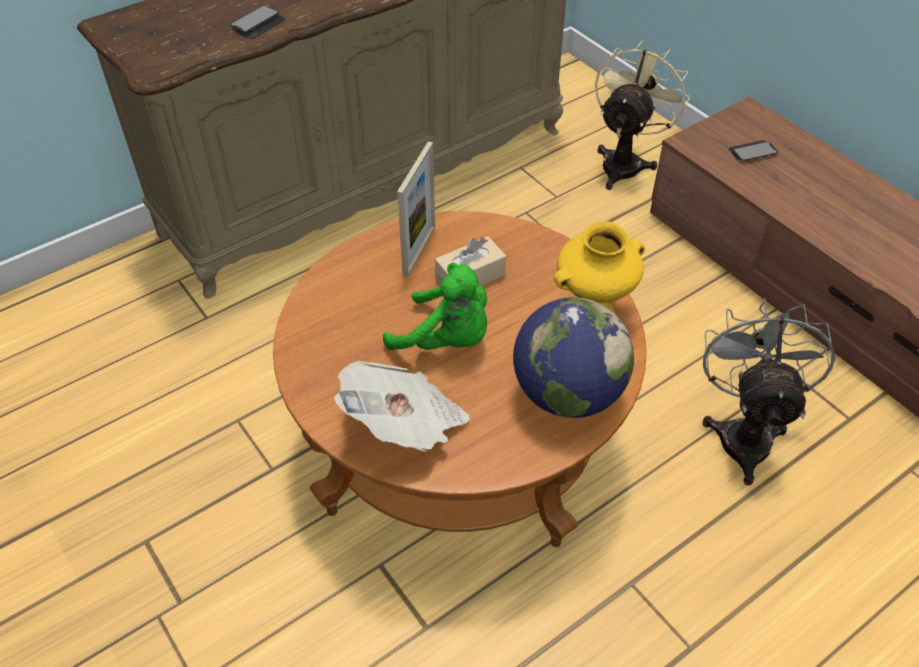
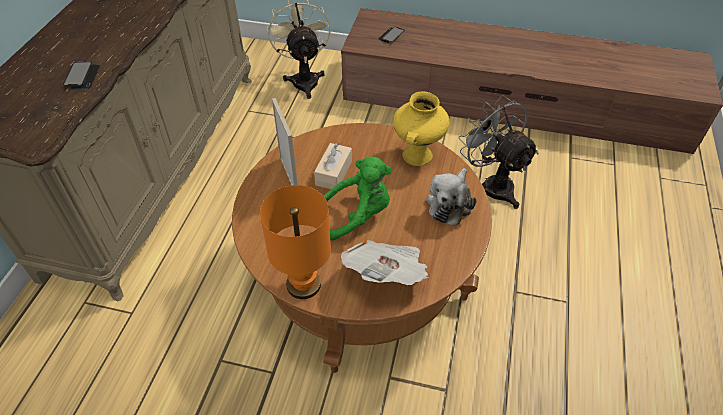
camera: 40 degrees left, 0 degrees up
globe [513,297,634,418] -> plush toy [426,168,477,226]
none -> orange table lamp [260,185,331,299]

